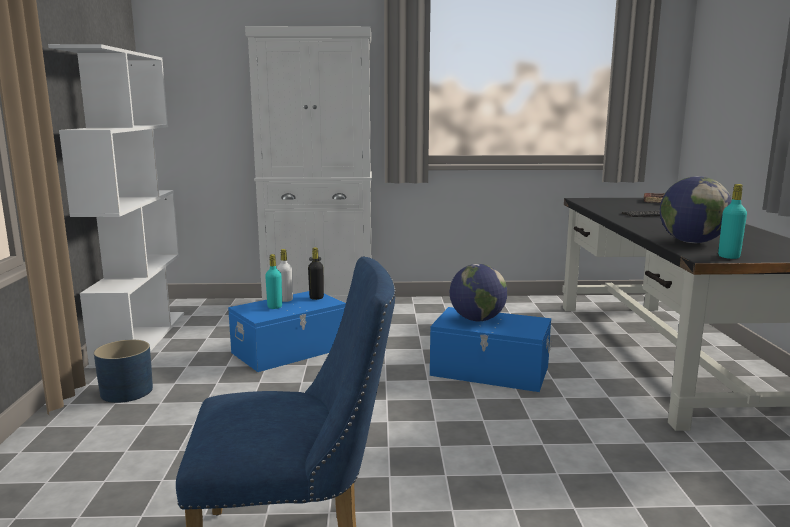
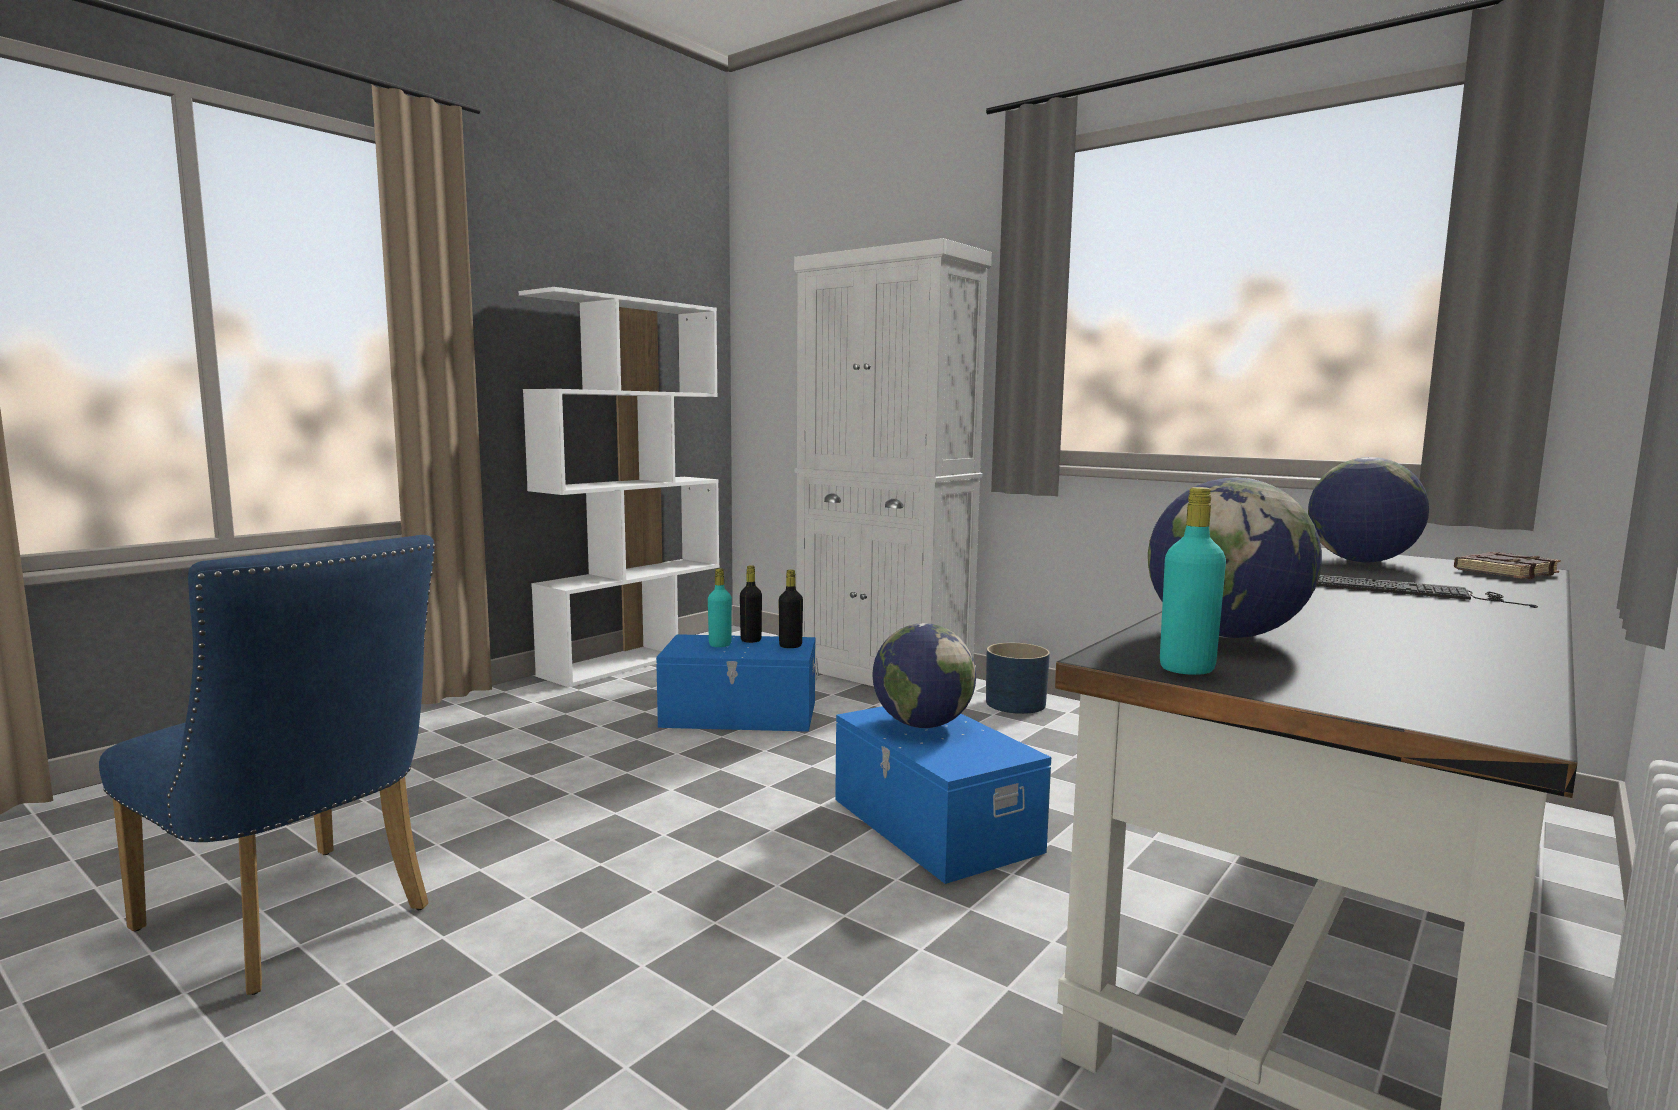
camera: 40 degrees right, 5 degrees down
blue planter [94,340,153,403] -> blue planter moved to [986,643,1050,714]
white bottle [277,249,293,302] -> black bottle [740,565,762,643]
none -> globe [1308,457,1429,562]

